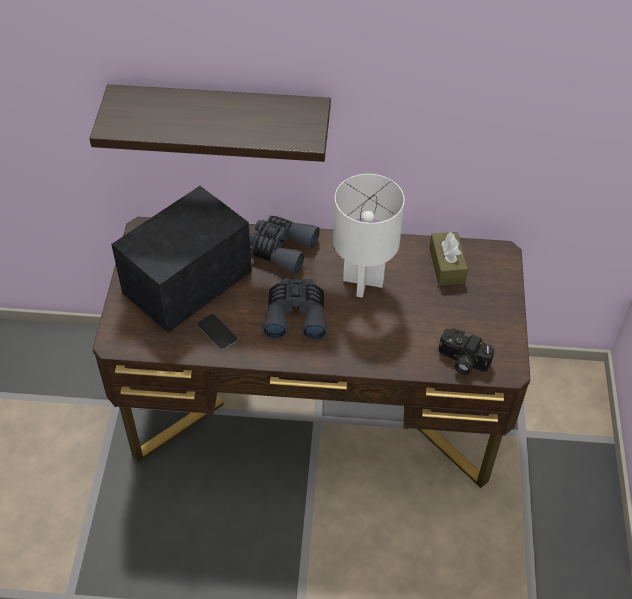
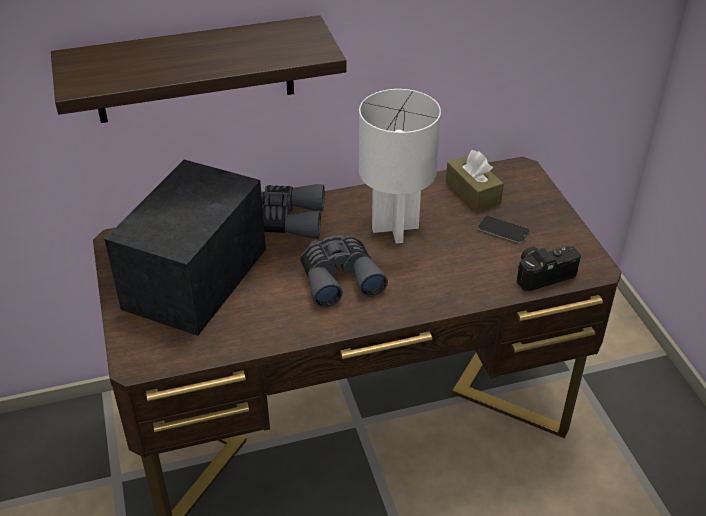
camera: 20 degrees left, 10 degrees down
phone [197,314,238,350] -> phone moved to [478,216,530,243]
camera [438,328,495,375] -> camera turned 150 degrees clockwise [517,246,581,291]

